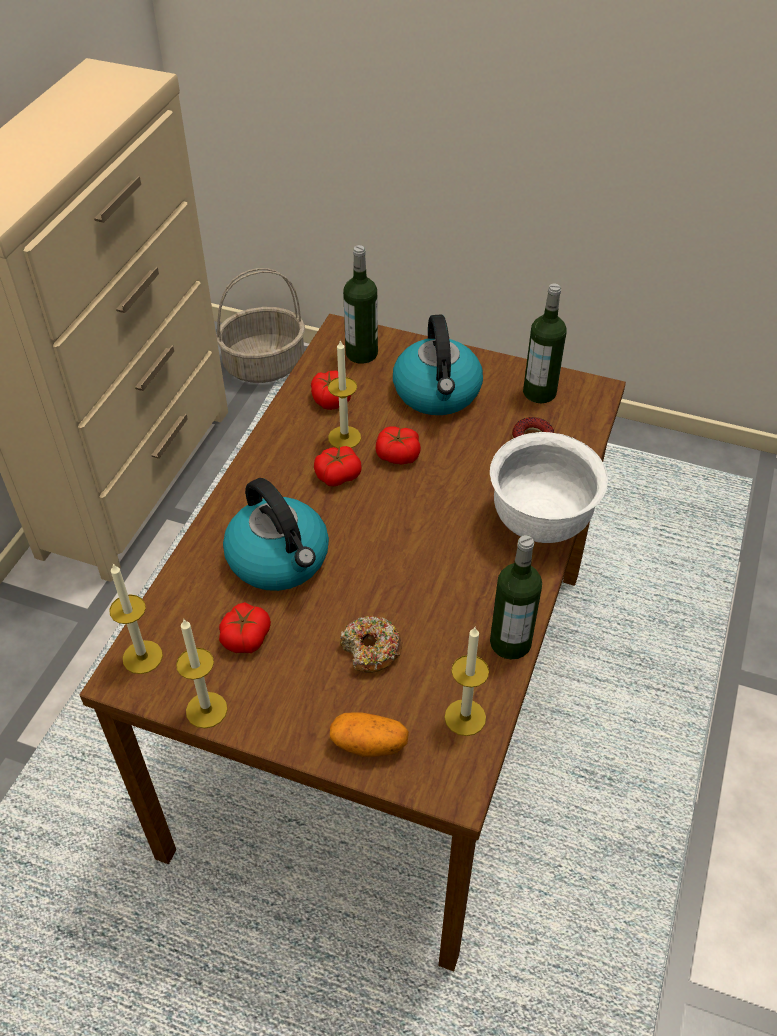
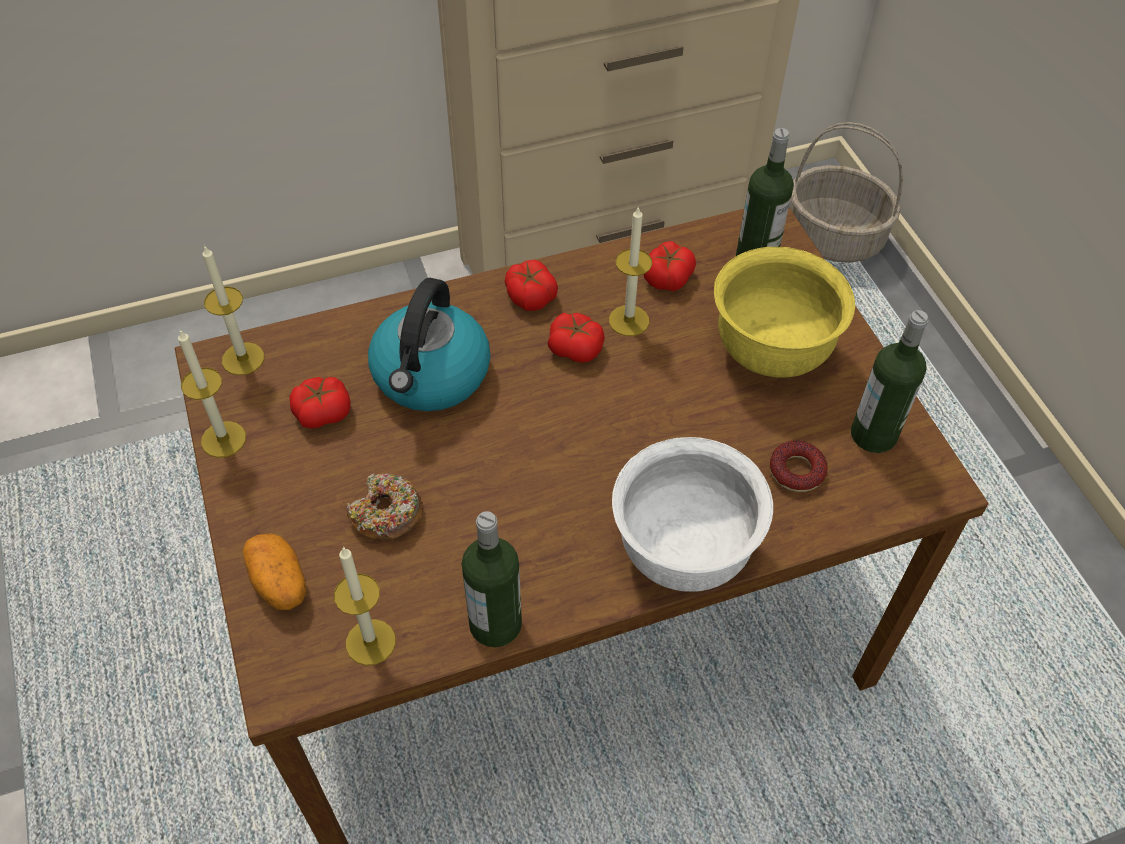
camera: 50 degrees right, 5 degrees up
tomato [376,427,421,465] -> tomato moved to [504,260,558,311]
kettle [393,315,483,415] -> yellow bowl [714,247,855,378]

